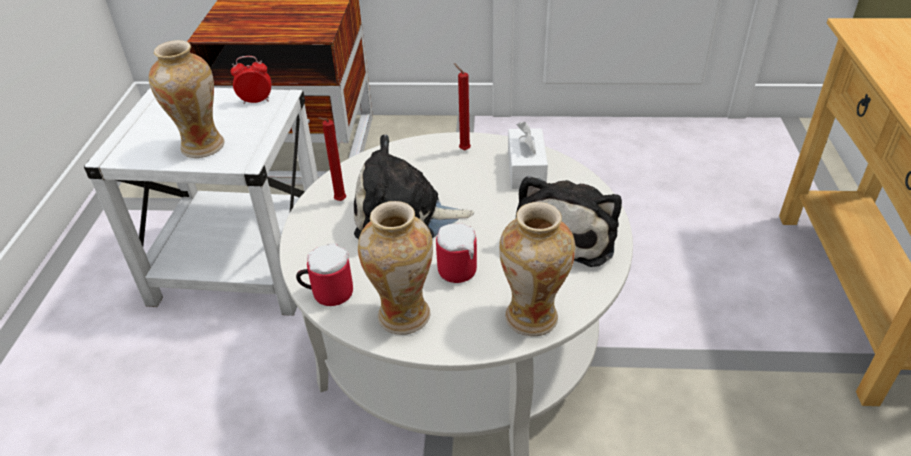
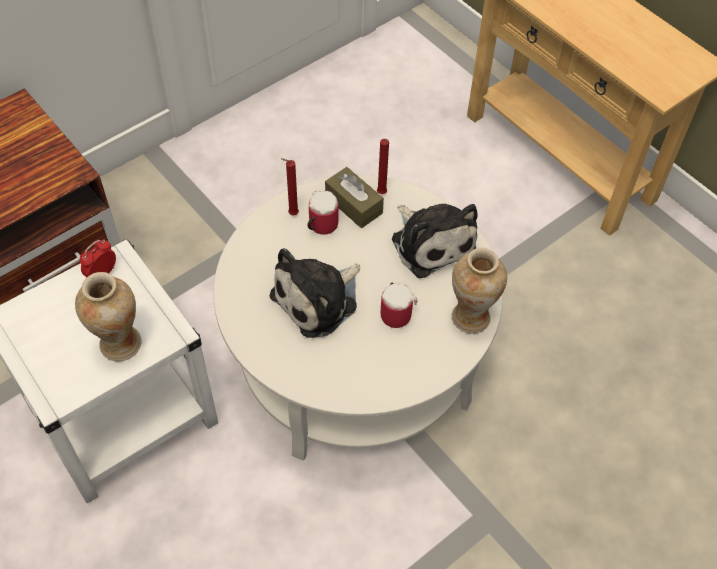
camera: 45 degrees left, 15 degrees up
mug [296,243,353,306] -> mug moved to [308,191,339,235]
red candle [318,117,346,201] -> red candle moved to [377,139,389,194]
vase [358,201,433,335] -> none
white tissue box [508,122,548,189] -> brown tissue box [325,167,384,228]

